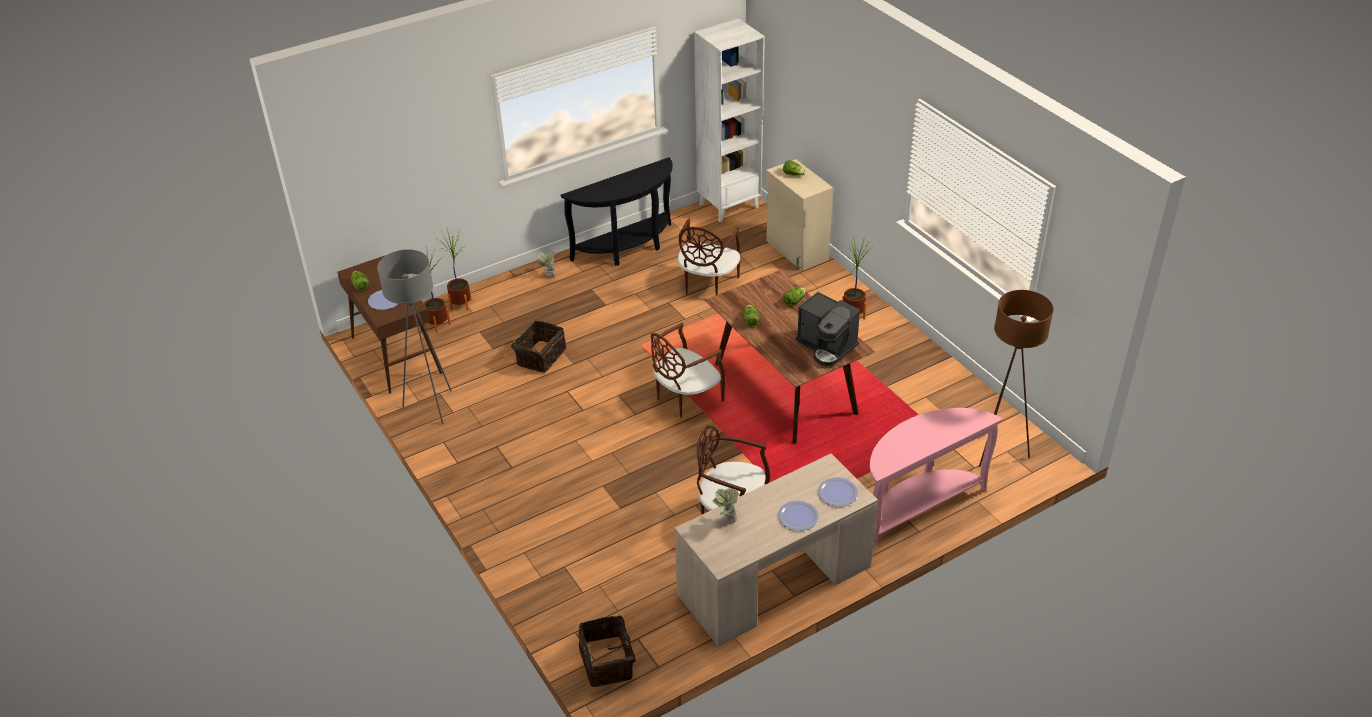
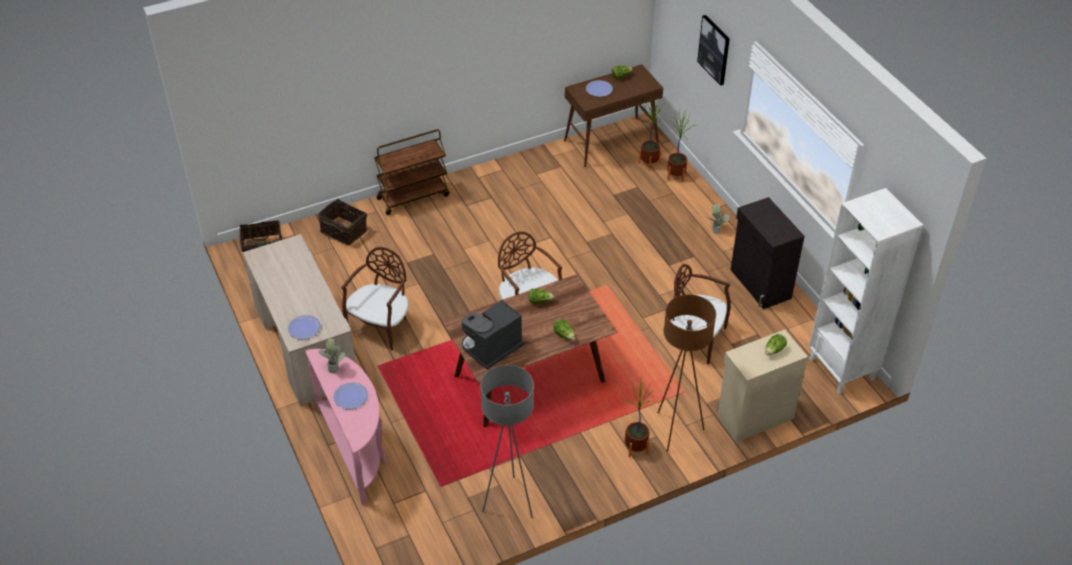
camera: 95 degrees right, 5 degrees up
grey floor lamp [377,249,452,424] -> grey floor lamp moved to [480,365,534,518]
basket [511,321,566,373] -> basket moved to [318,199,367,245]
black console table [561,157,673,266] -> black cabinet [730,197,805,309]
potted plant [713,488,739,522] -> potted plant moved to [319,338,345,373]
plate [778,501,819,531] -> plate moved to [333,382,368,409]
brown floor lamp [979,290,1054,467] -> brown floor lamp moved to [657,294,716,452]
none -> brown cart [374,129,449,215]
none -> picture [697,15,730,86]

